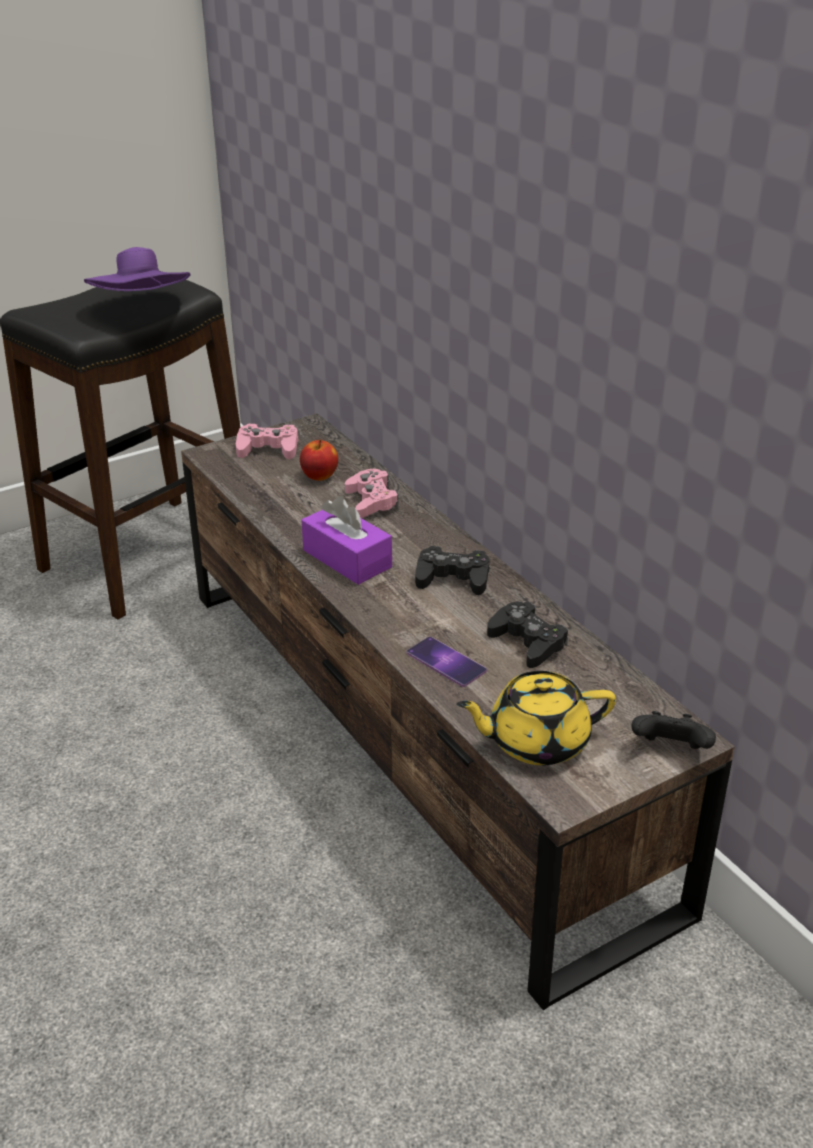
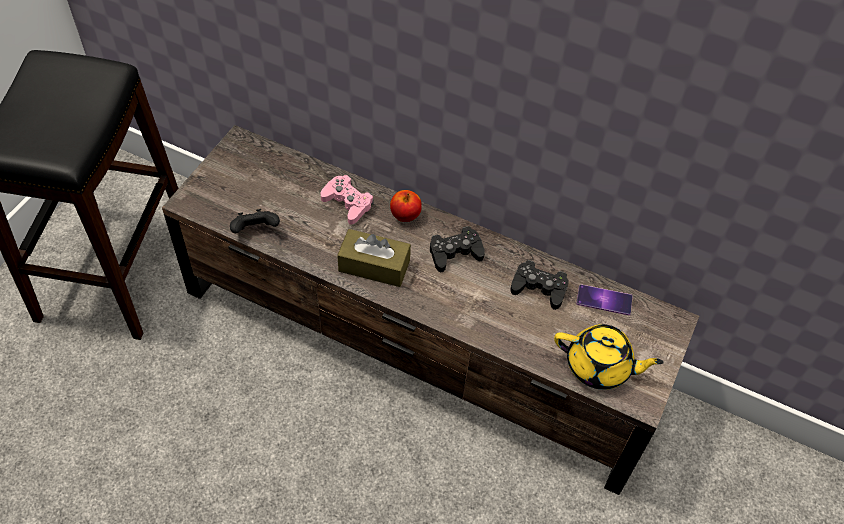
camera: 35 degrees left, 20 degrees up
purple hat [84,247,190,291] -> none
pink game controller [236,423,298,460] -> none
apple [300,439,338,481] -> apple moved to [390,190,422,222]
purple tissue box [301,496,392,585] -> brown tissue box [337,229,411,287]
phone [407,637,487,687] -> phone moved to [576,284,632,315]
yellow teapot [456,671,616,765] -> yellow teapot turned 120 degrees counterclockwise [554,324,664,390]
black game controller [631,711,716,749] -> black game controller moved to [230,209,280,233]

